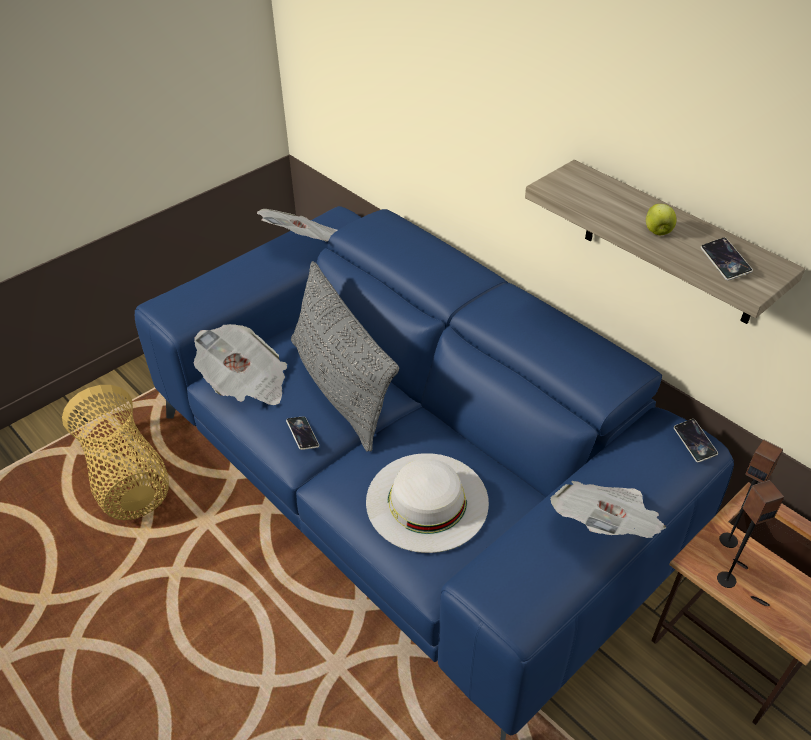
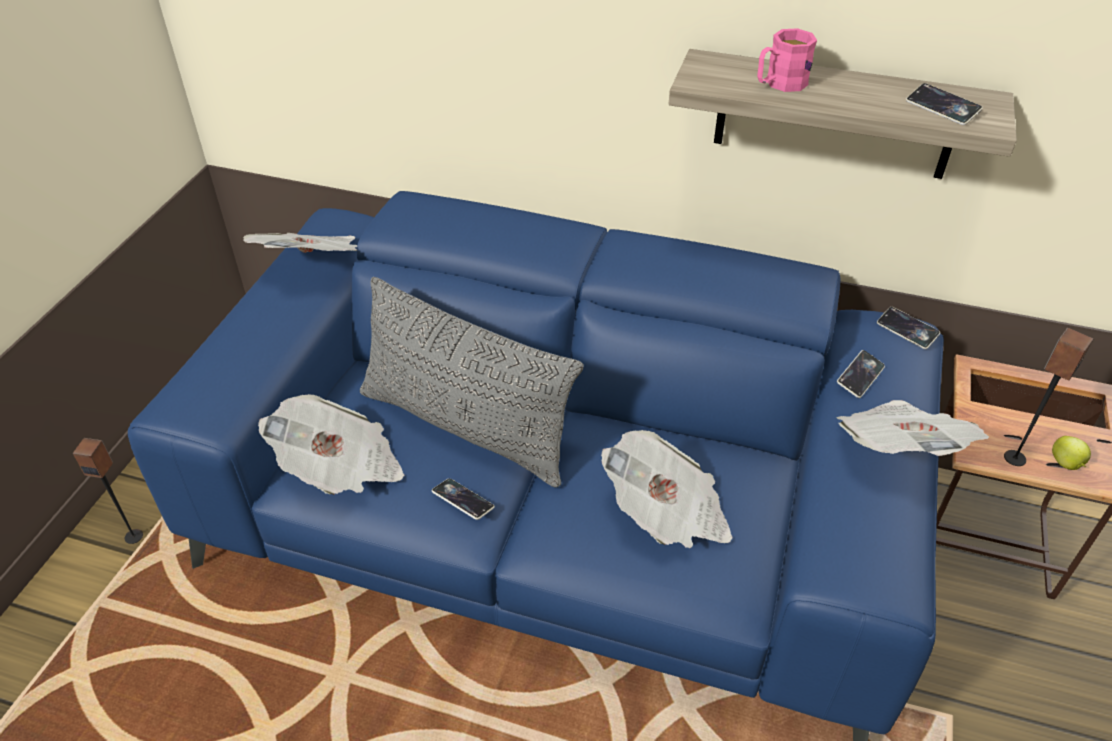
camera: 30 degrees left, 0 degrees up
basket [62,385,169,520] -> none
white hat [366,453,489,553] -> newspaper [601,430,733,548]
apple [646,204,676,235] -> apple moved to [1052,436,1091,470]
speaker [719,440,783,548] -> speaker moved to [73,438,143,544]
none -> pink mug [757,28,817,92]
none -> phone [837,350,885,398]

